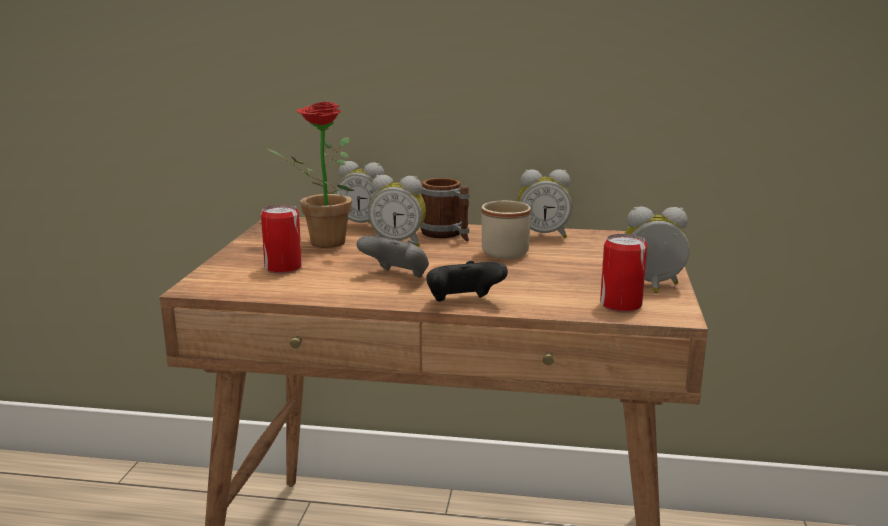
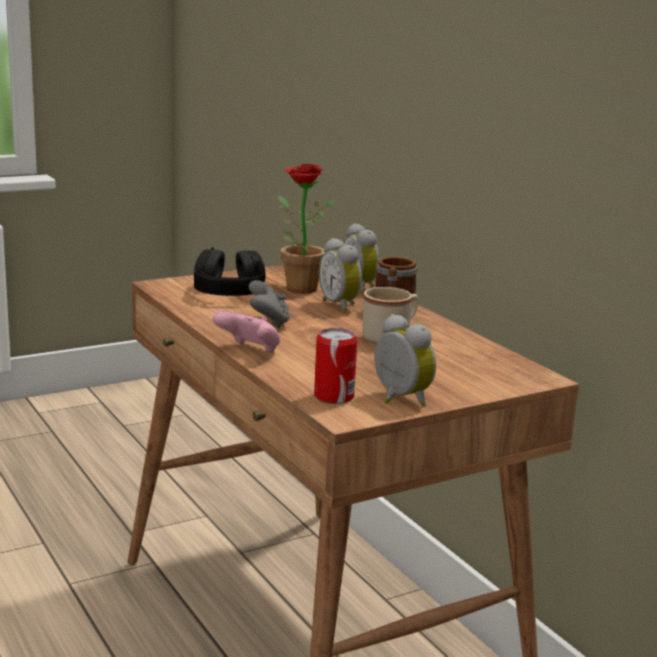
camera: 50 degrees right, 0 degrees up
can [261,205,302,274] -> black headphones [194,247,266,296]
black game controller [426,261,508,302] -> pink game controller [213,311,281,353]
alarm clock [517,169,572,238] -> none

